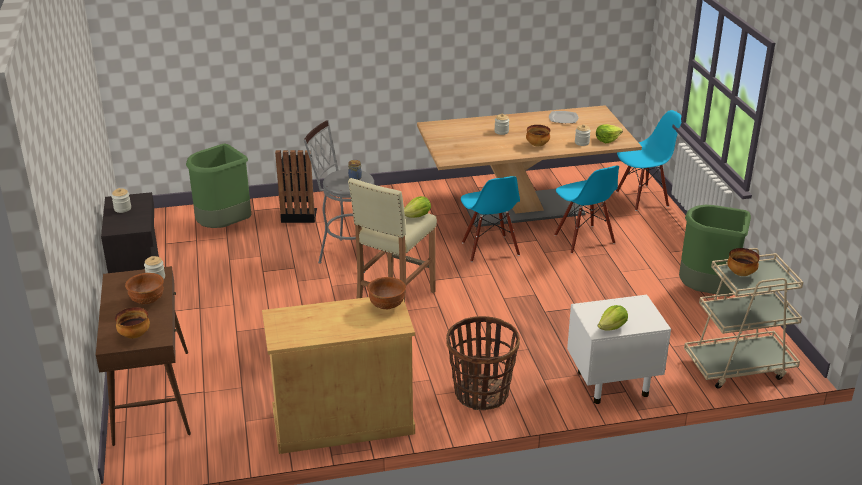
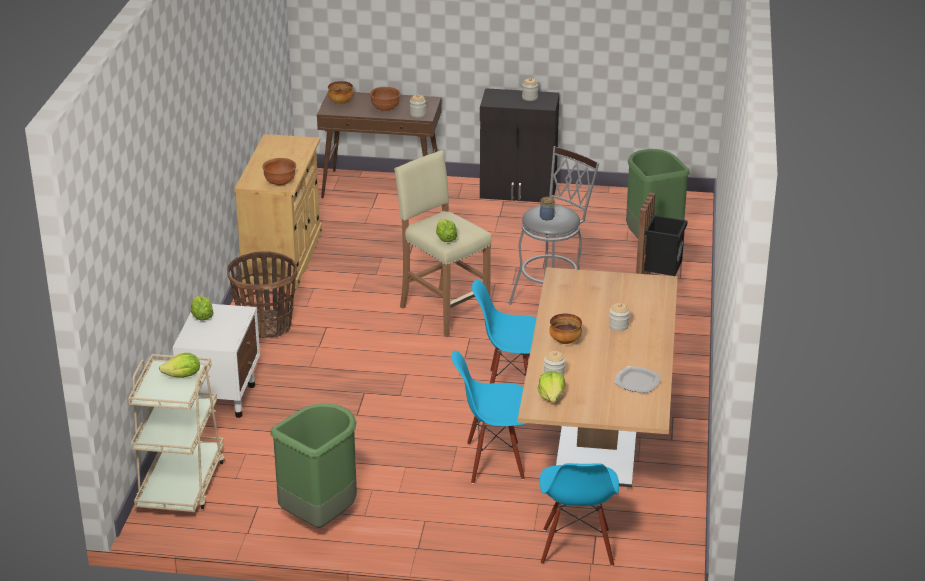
camera: 110 degrees right, 0 degrees up
bowl [727,248,760,276] -> lettuce [159,353,200,378]

